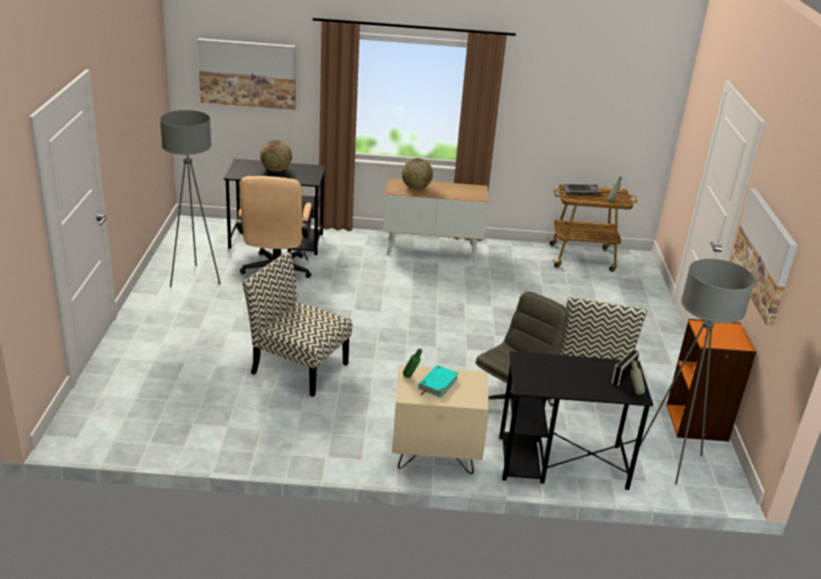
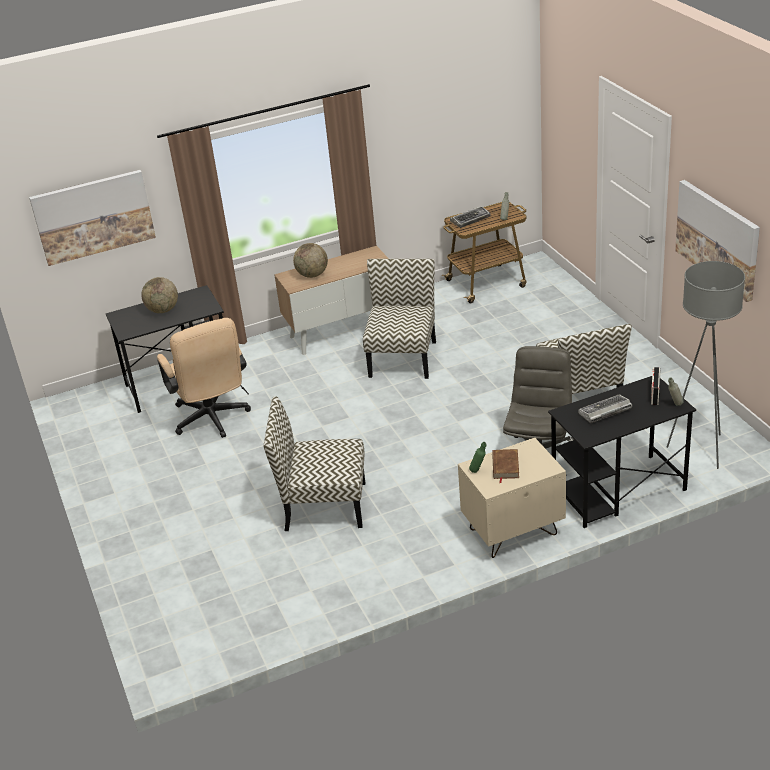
camera: 20 degrees left, 5 degrees up
grey floor lamp [160,110,221,288] -> none
turquoise book [418,365,459,398] -> brown book [492,449,519,483]
orange bookcase [667,319,756,441] -> none
none -> chair [363,259,436,379]
none -> keyboard [578,394,632,423]

